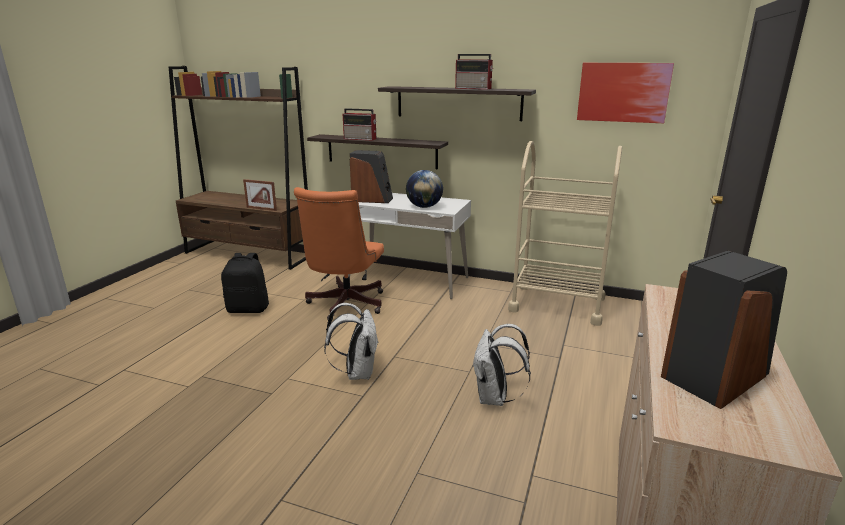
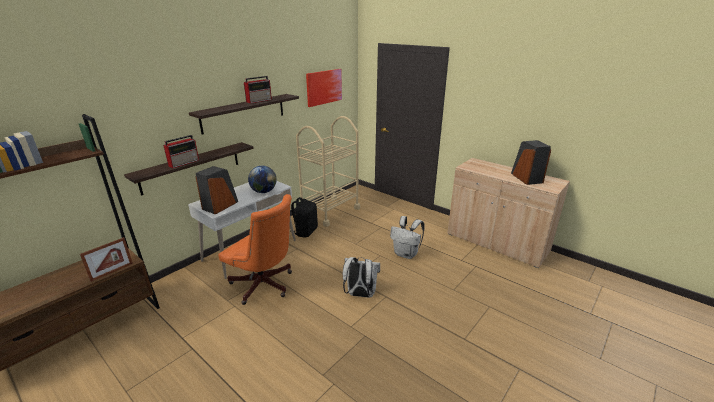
camera: 70 degrees left, 5 degrees up
black backpack [221,253,269,313] -> black backpack moved to [291,197,318,238]

